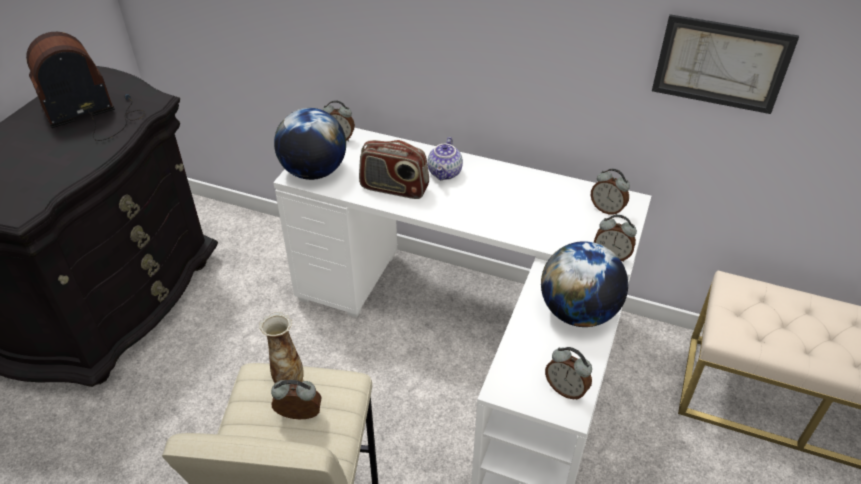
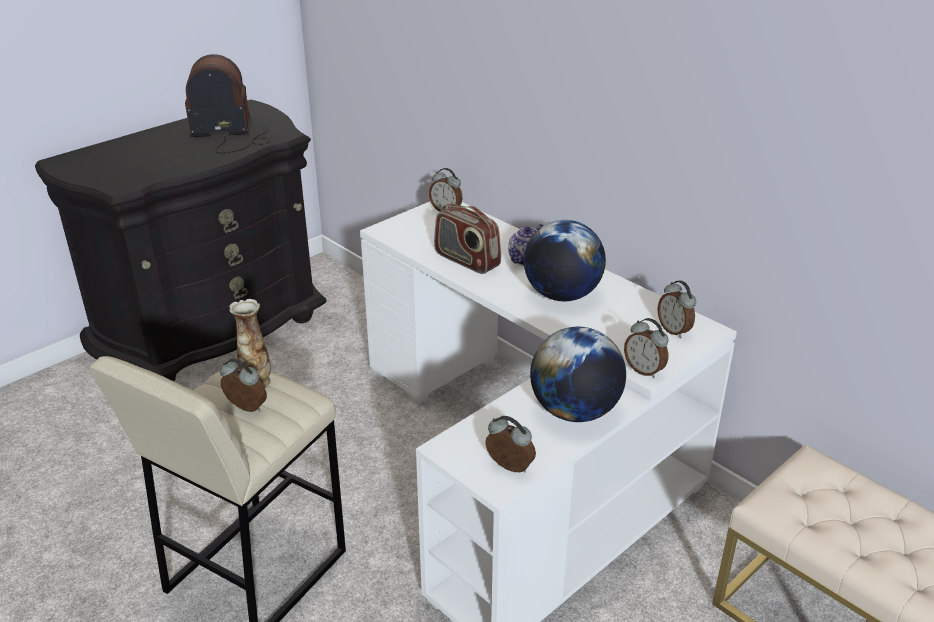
camera: 25 degrees right, 10 degrees down
globe [274,108,346,180] -> globe moved to [524,220,606,301]
alarm clock [545,347,592,400] -> alarm clock turned 150 degrees clockwise [485,416,536,473]
picture [652,14,799,114] -> none

